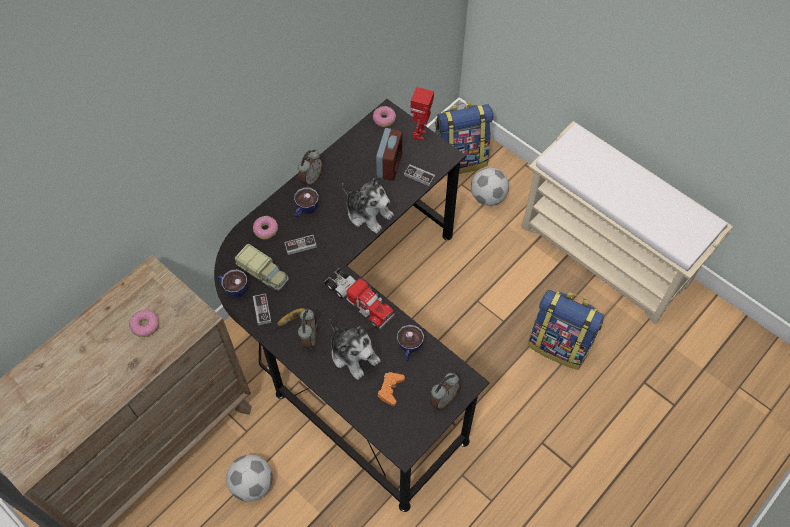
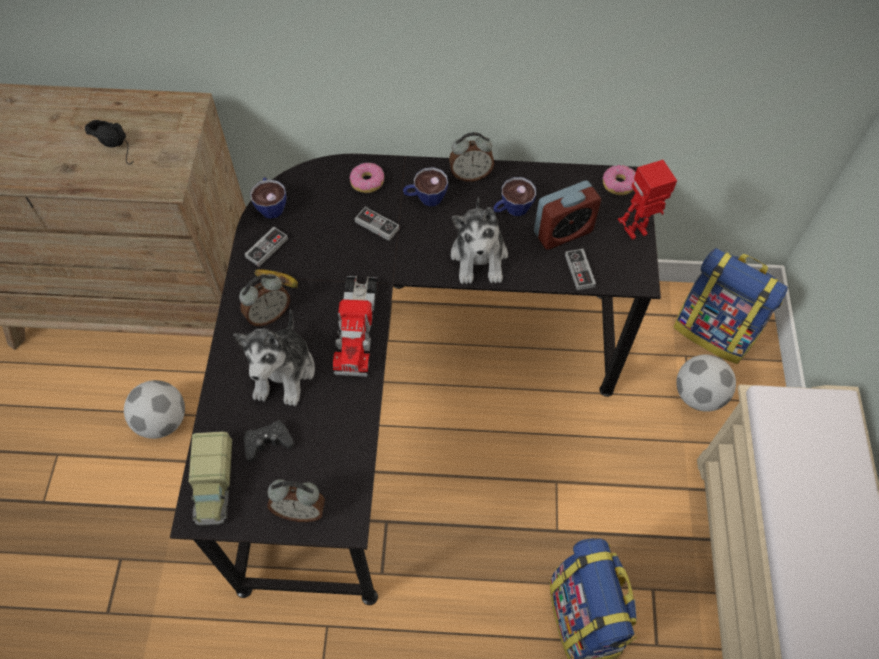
camera: 50 degrees right, 0 degrees up
donut [129,310,159,337] -> black headphones [85,120,133,165]
toy truck [235,244,289,291] -> toy truck moved to [188,431,232,526]
orange game controller [378,372,405,406] -> black game controller [244,420,294,462]
cup [397,325,424,361] -> cup moved to [493,177,536,216]

